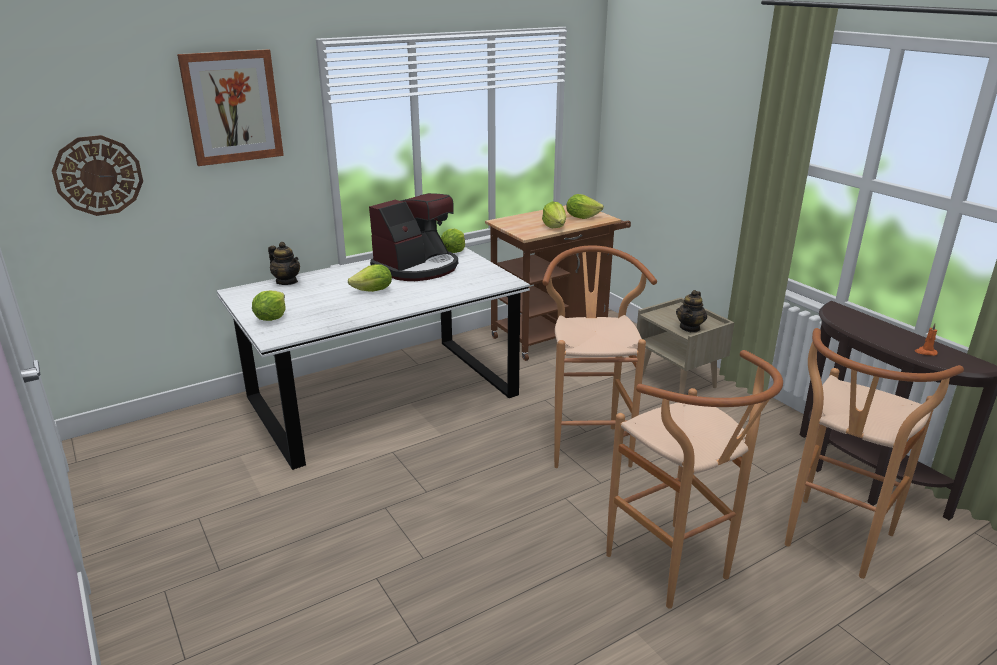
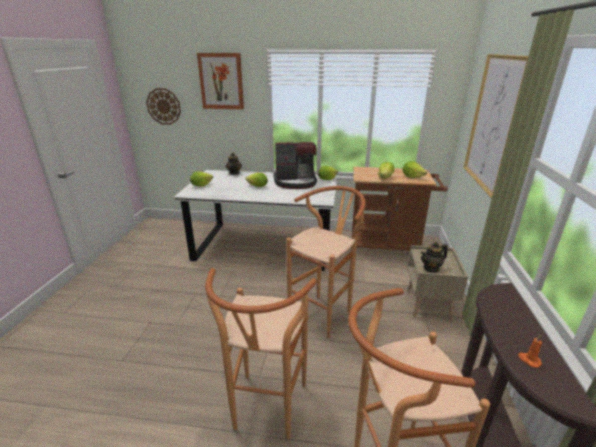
camera: 40 degrees right, 0 degrees up
none -> picture [464,54,528,198]

